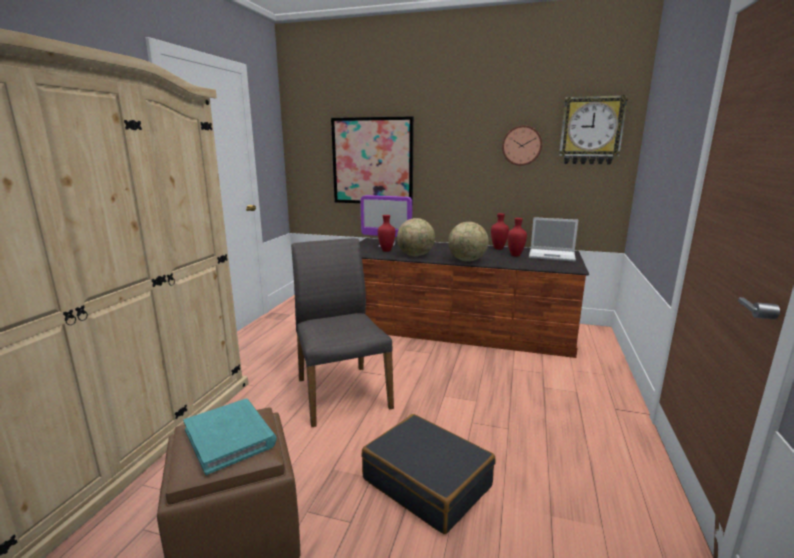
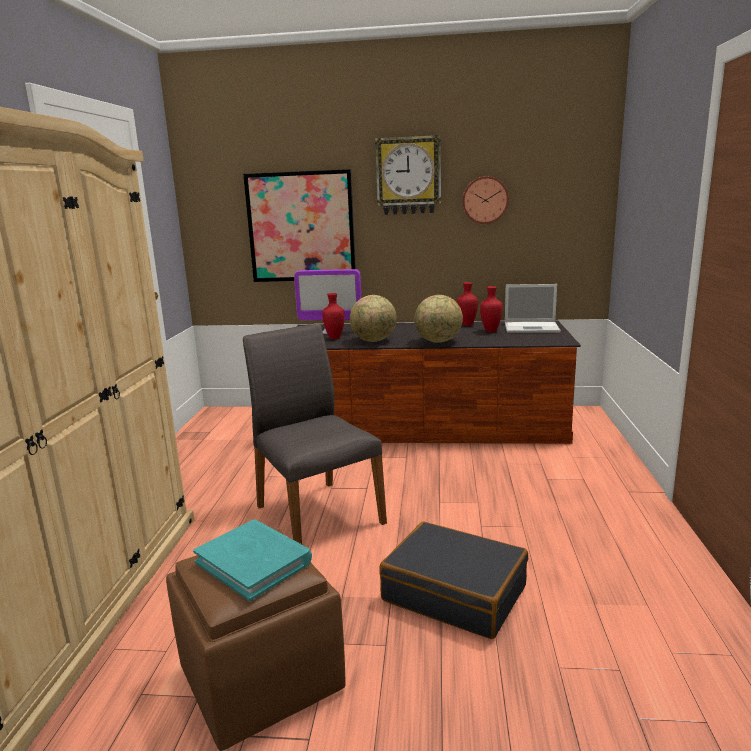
camera: 10 degrees left, 0 degrees up
wall clock [559,95,628,165] -> wall clock moved to [375,135,441,215]

